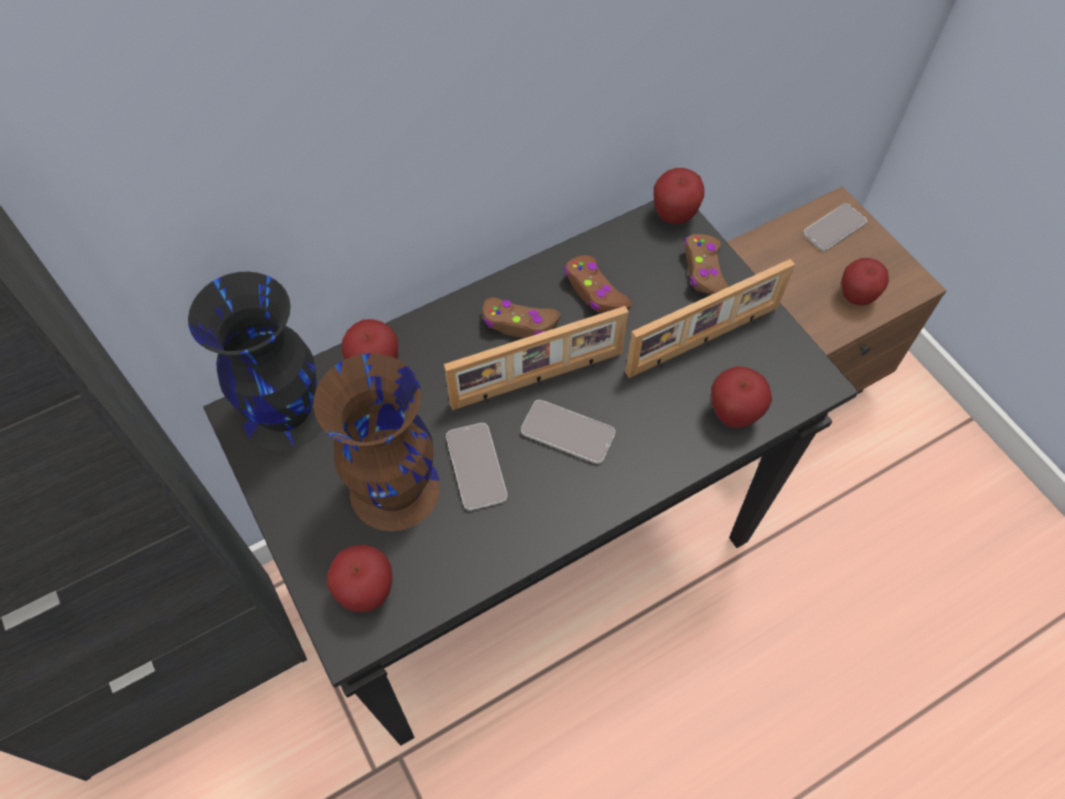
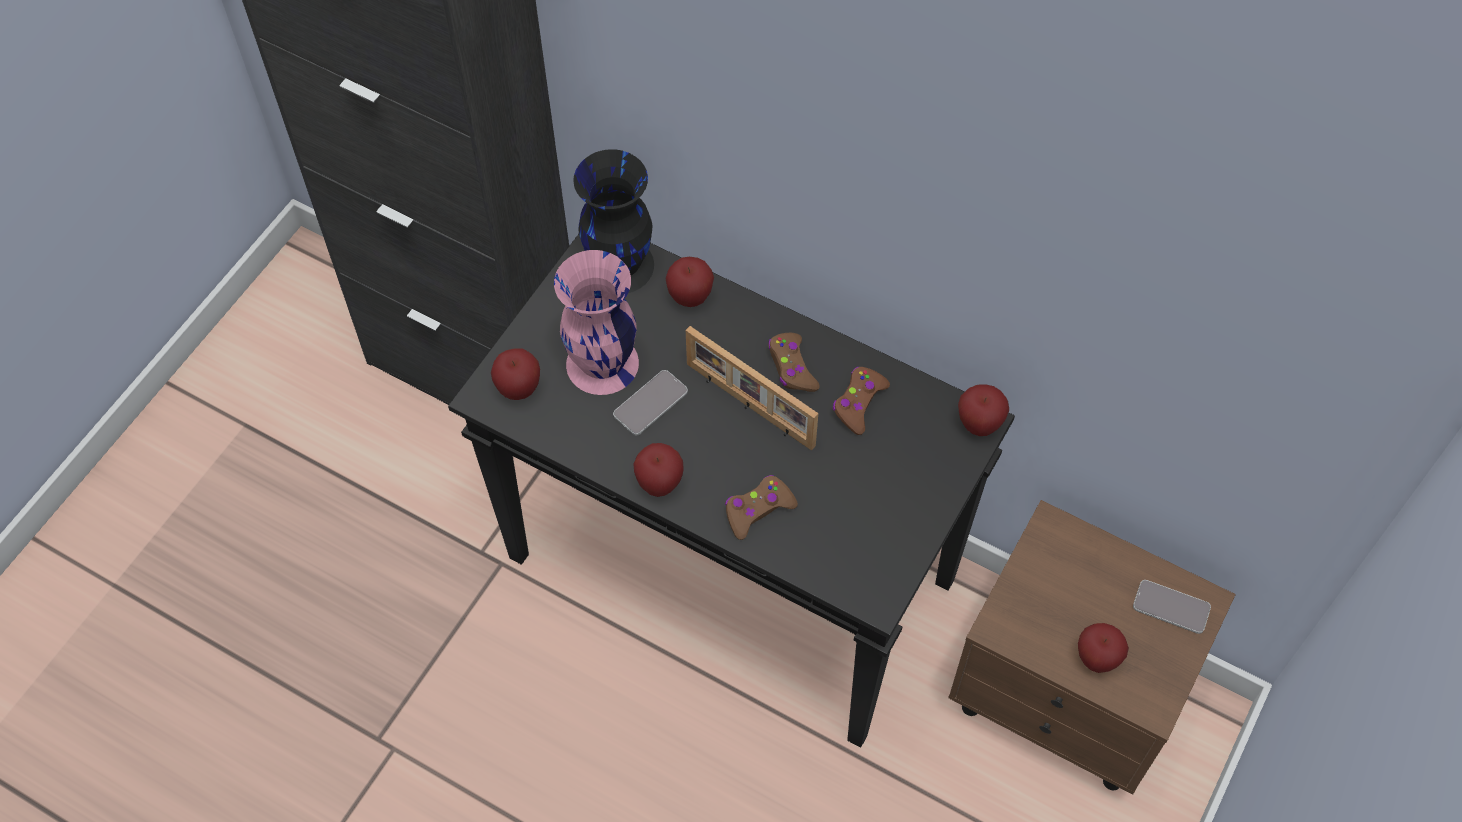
camera: 60 degrees right, 0 degrees up
brown vase [314,353,440,531] -> pink vase [554,250,639,395]
phone [521,400,615,464] -> none
picture frame [625,259,795,378] -> none
brown game controller [685,234,729,294] -> brown game controller moved to [725,475,798,540]
apple [711,366,772,428] -> apple moved to [633,443,684,497]

